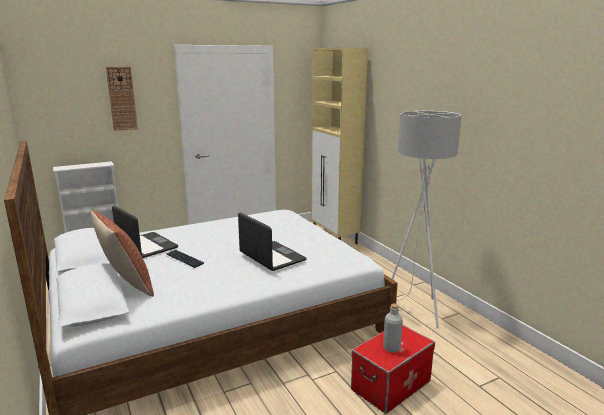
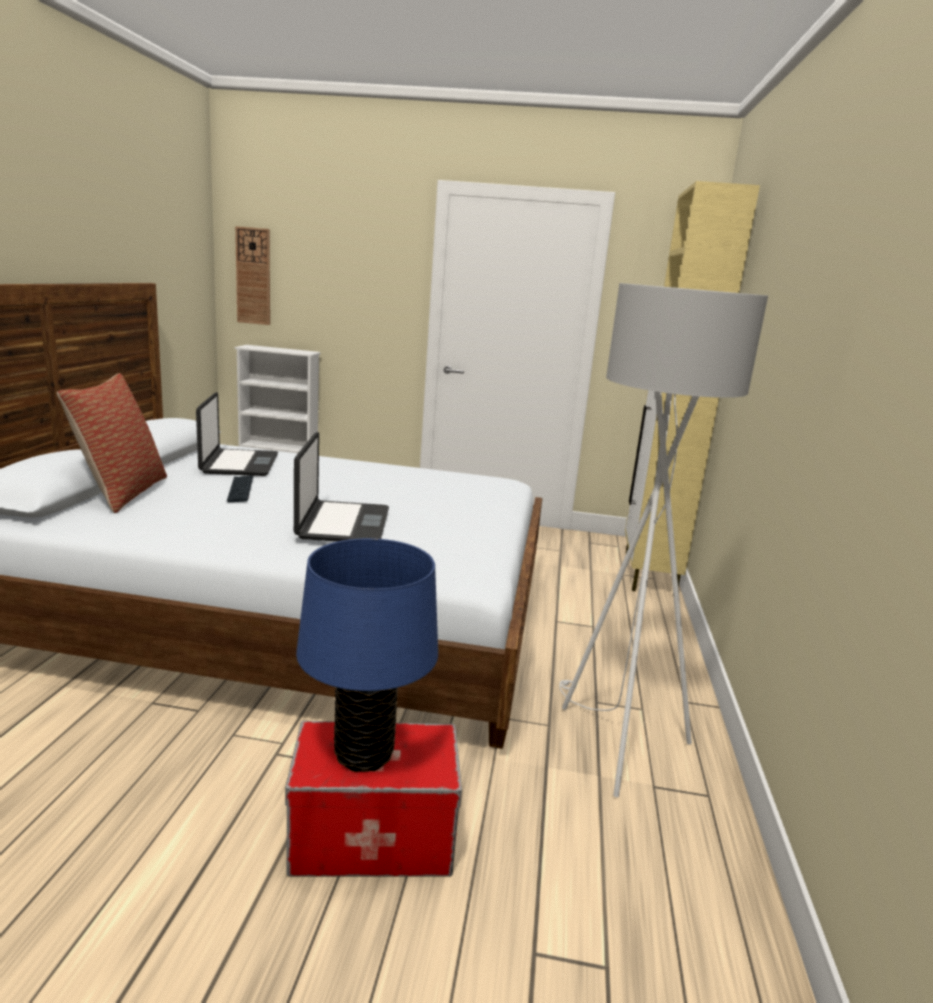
camera: 35 degrees right, 0 degrees up
wall clock [106,66,138,131] -> wall clock moved to [235,226,270,325]
grey bottle [383,303,403,352] -> blue table lamp [296,538,438,772]

